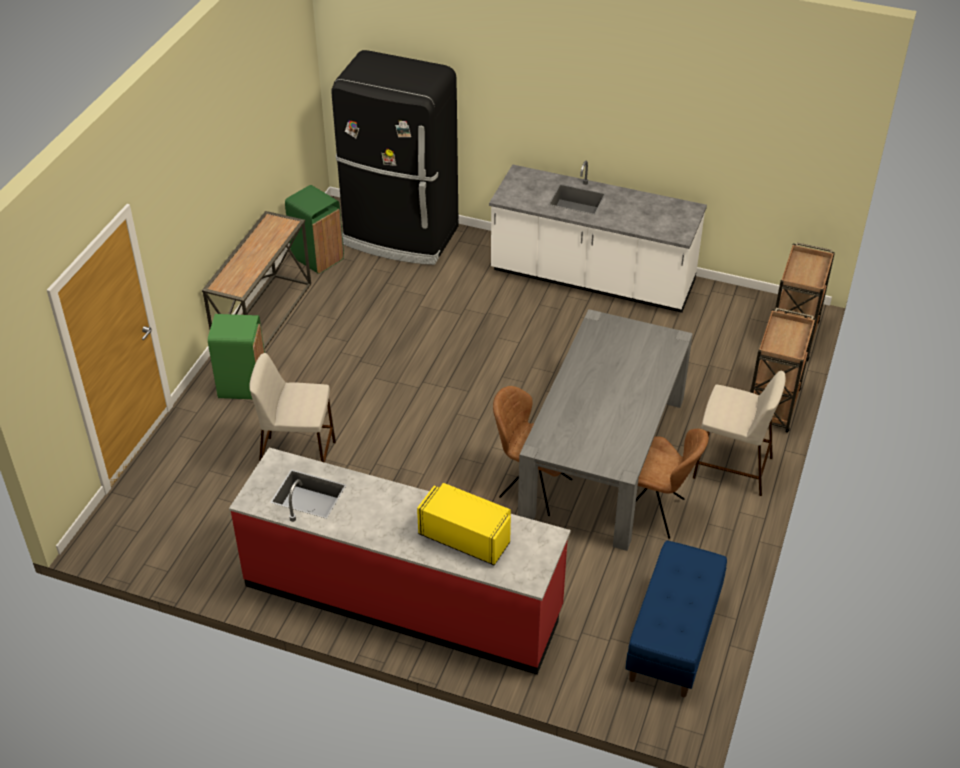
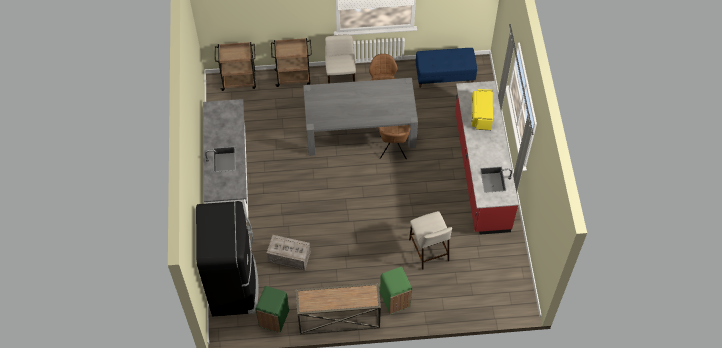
camera: 115 degrees left, 15 degrees up
none -> crate [267,235,311,271]

